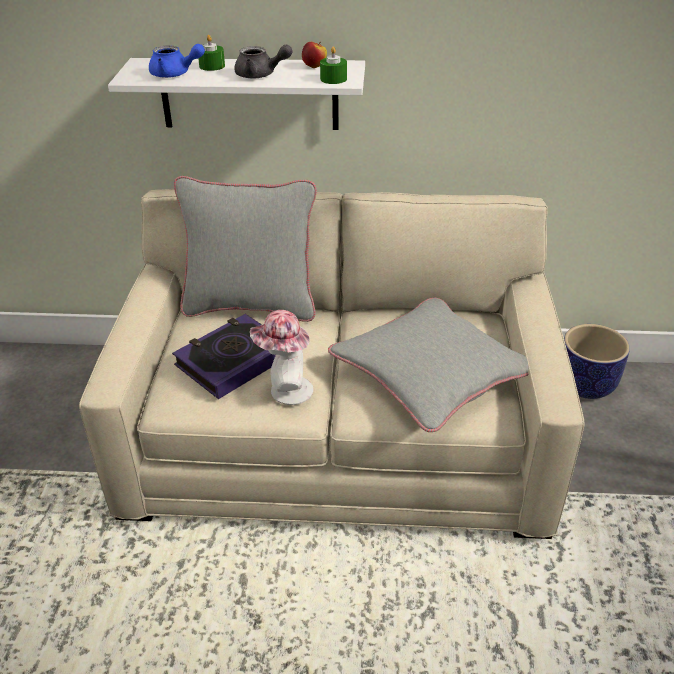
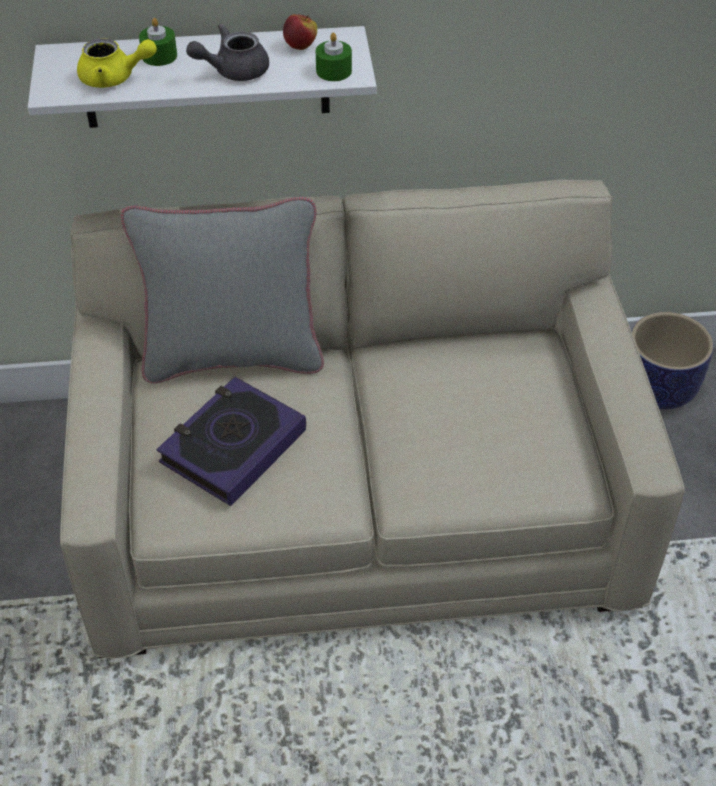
camera: 10 degrees left, 10 degrees up
blue teapot [149,44,205,78] -> yellow teapot [77,38,157,88]
grey teapot [234,45,292,79] -> grey teapot turned 150 degrees clockwise [186,24,269,81]
hat [250,310,313,405] -> none
grey pillow [328,298,528,432] -> none

